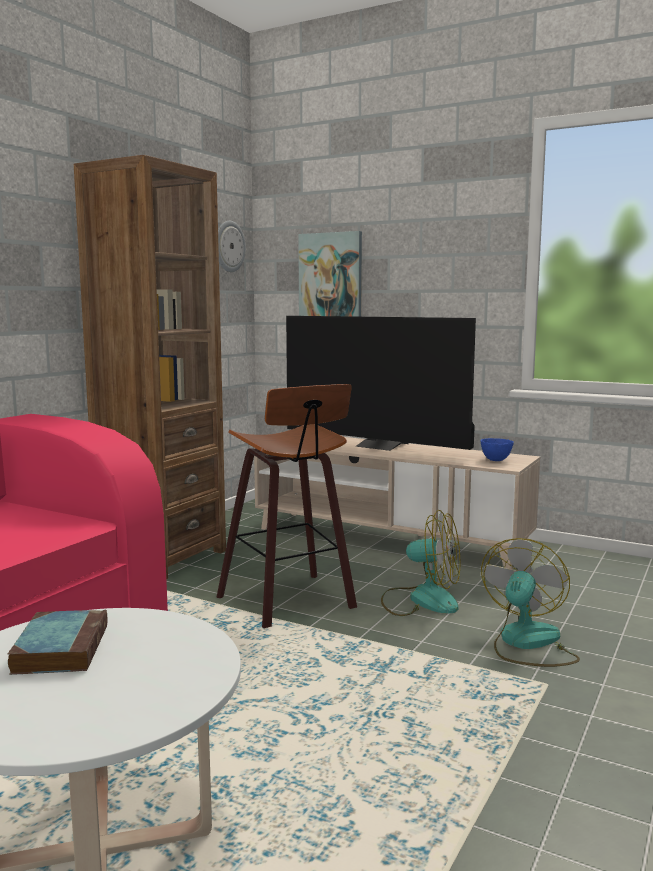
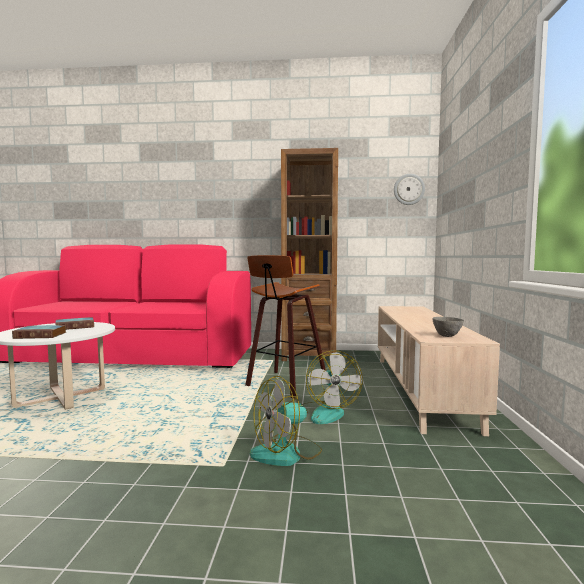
camera: 65 degrees right, 5 degrees down
television [286,316,476,451] -> none
picture [298,231,362,317] -> none
blue bowl [480,438,514,461] -> grey bowl [432,317,464,337]
fan [481,538,580,667] -> fan turned 150 degrees clockwise [250,376,322,466]
none -> book [12,325,67,339]

